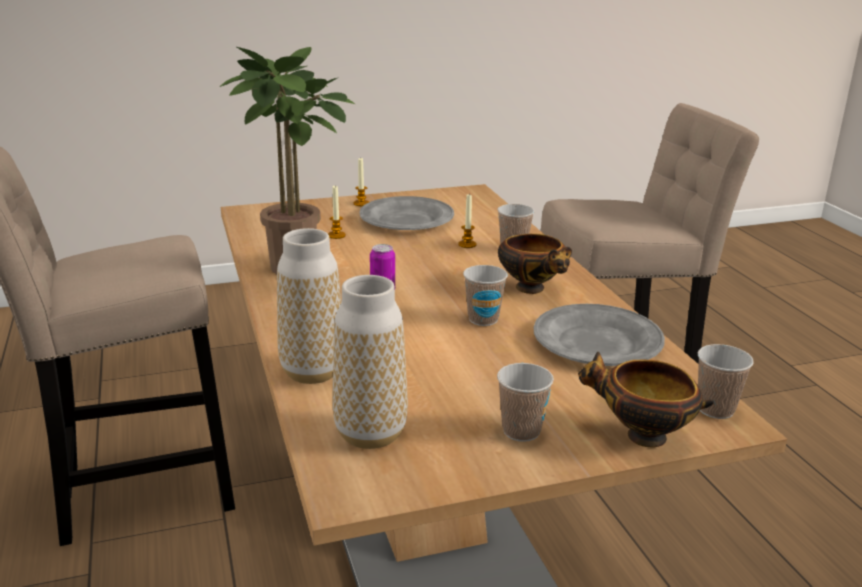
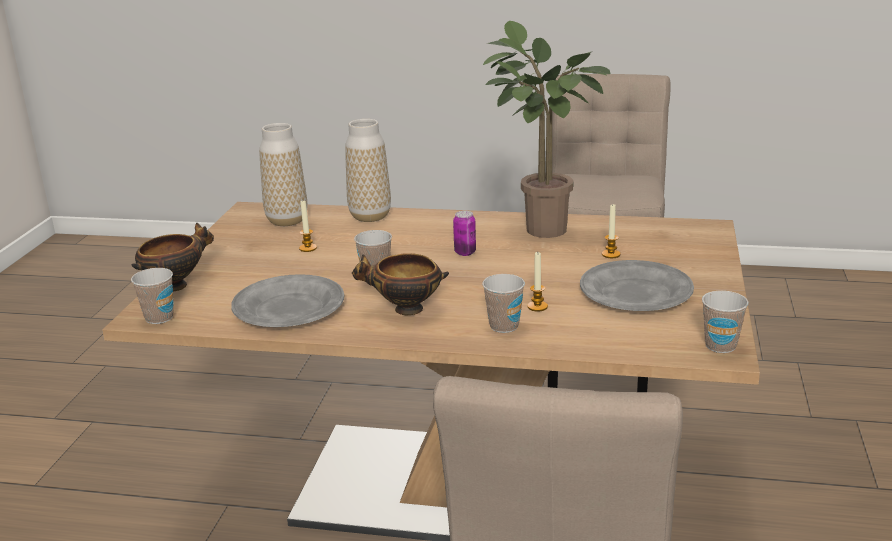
camera: 120 degrees right, 0 degrees up
candle [353,157,369,206] -> candle moved to [299,201,317,252]
cup [497,363,554,442] -> cup moved to [702,291,748,353]

